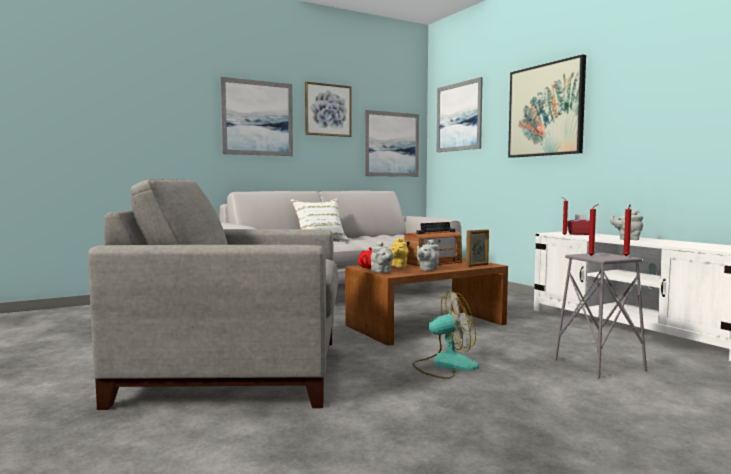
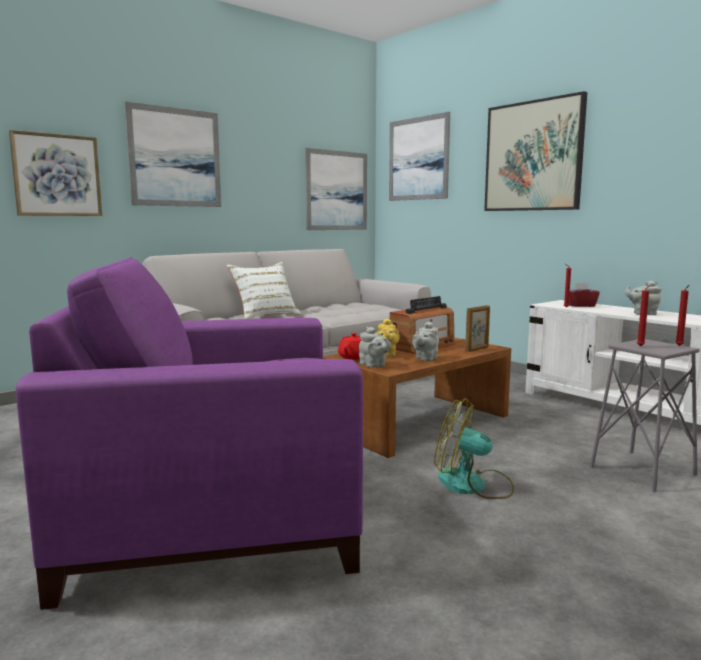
camera: 10 degrees left, 5 degrees up
grey armchair [88,179,338,410] -> purple armchair [16,257,363,610]
picture [305,82,352,137] -> picture moved to [9,130,102,216]
fan [413,291,479,379] -> fan turned 135 degrees counterclockwise [434,398,514,499]

